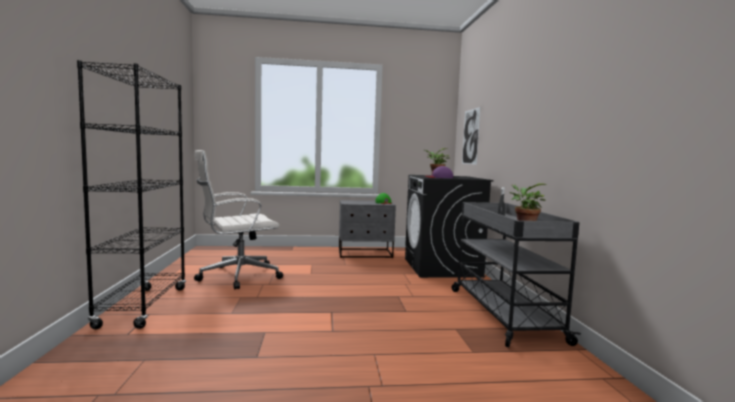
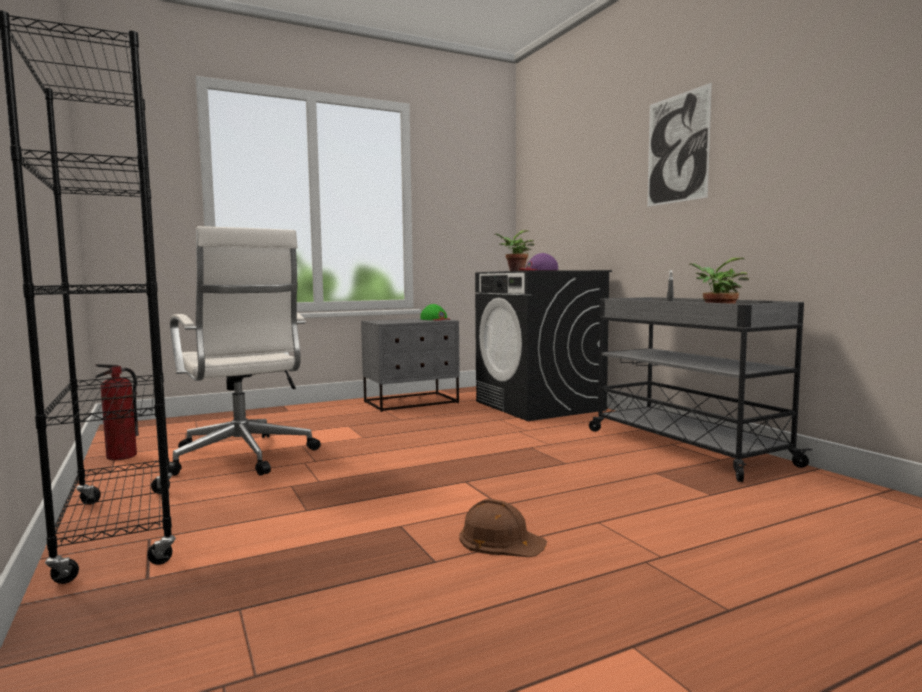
camera: 20 degrees left, 0 degrees up
white office chair [194,150,283,289] -> white office chair turned 75 degrees counterclockwise [169,226,321,476]
picture [462,107,480,165] -> picture moved to [647,83,712,207]
none -> fire extinguisher [95,364,139,460]
none -> brown hard hat [459,499,547,557]

